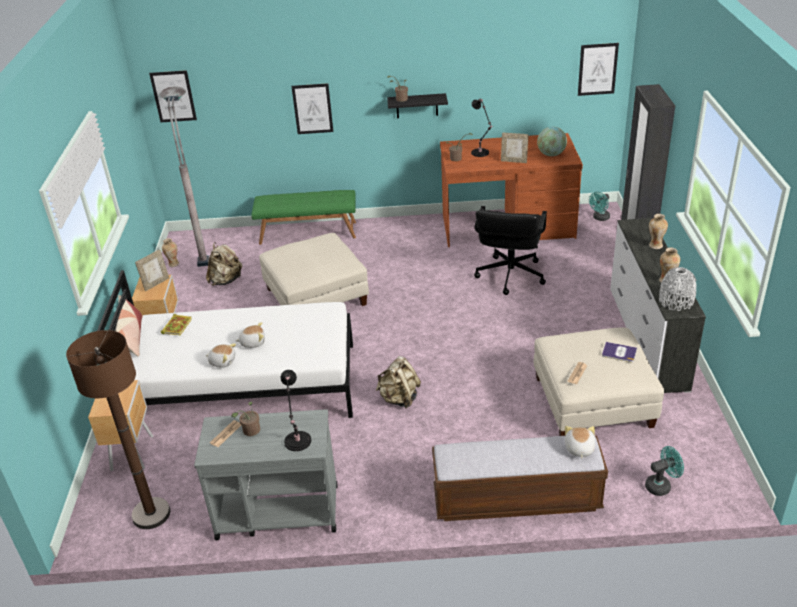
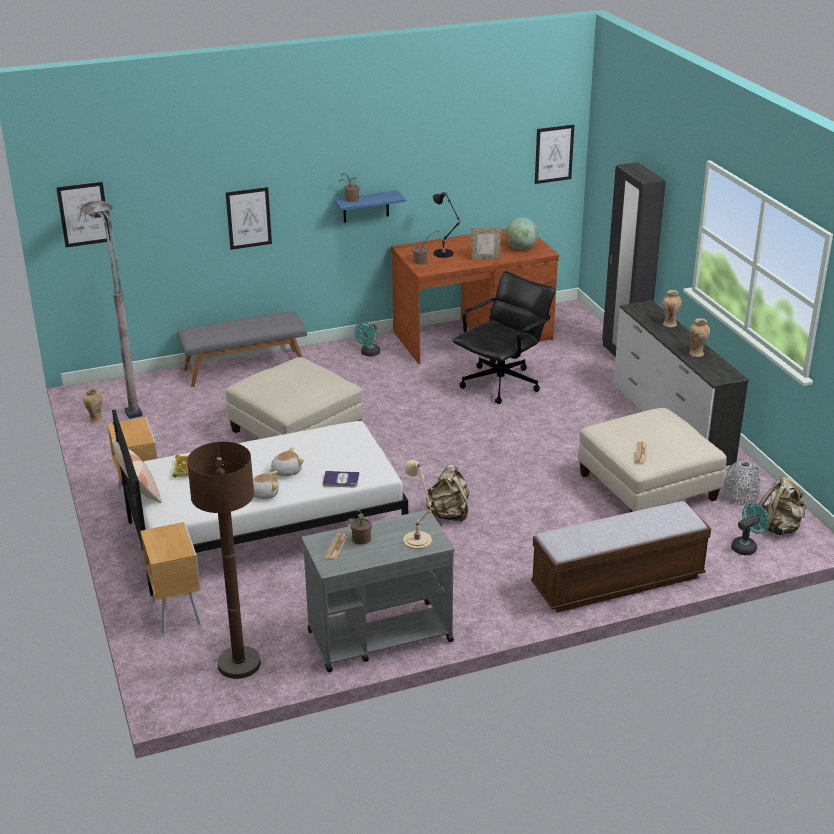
camera: 20 degrees left, 5 degrees down
picture frame [135,250,169,291] -> none
beige backpack [206,242,242,286] -> beige backpack moved to [759,476,806,536]
green bench [251,190,356,245] -> grey bench [177,312,307,387]
black table lamp [281,370,311,451] -> beige table lamp [403,460,434,549]
black shelf [387,93,448,118] -> blue shelf [334,190,406,223]
black office chair [474,206,547,295] -> black office chair turned 135 degrees counterclockwise [453,271,555,404]
plush toy [565,426,595,459] -> none
turquoise fan [589,192,610,221] -> turquoise fan moved to [354,322,380,357]
book [602,342,637,362] -> book moved to [323,471,360,487]
grey vase [659,267,697,311] -> grey vase moved to [723,461,761,506]

